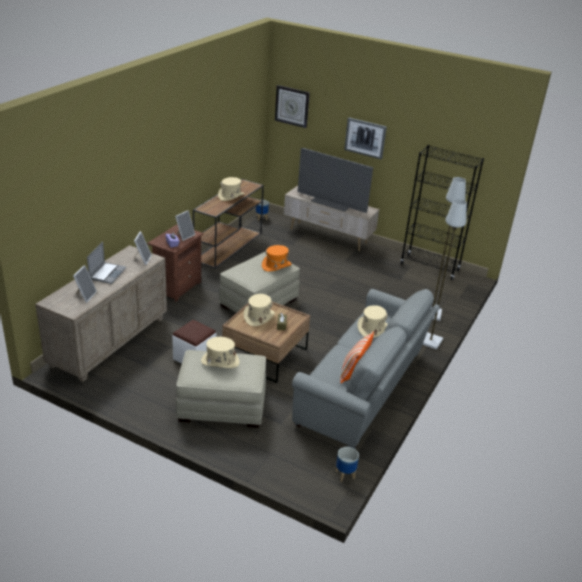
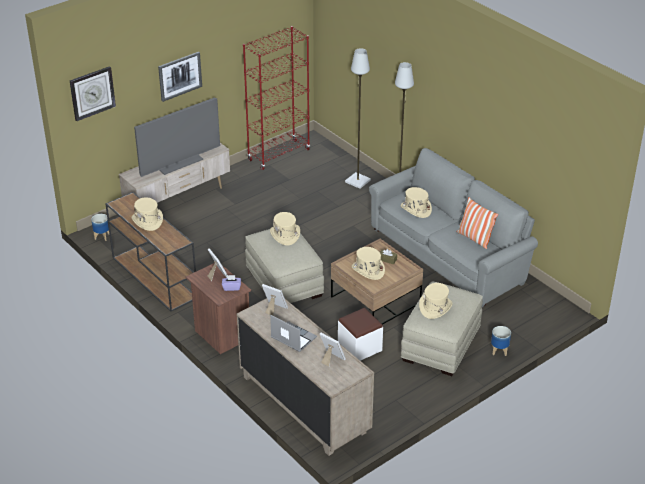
camera: 65 degrees left, 5 degrees up
orange hat [262,245,292,272] -> beige hat [270,212,300,246]
planter [336,447,359,482] -> planter moved to [491,326,511,356]
black bookcase [400,145,484,280] -> red bookcase [243,26,310,170]

